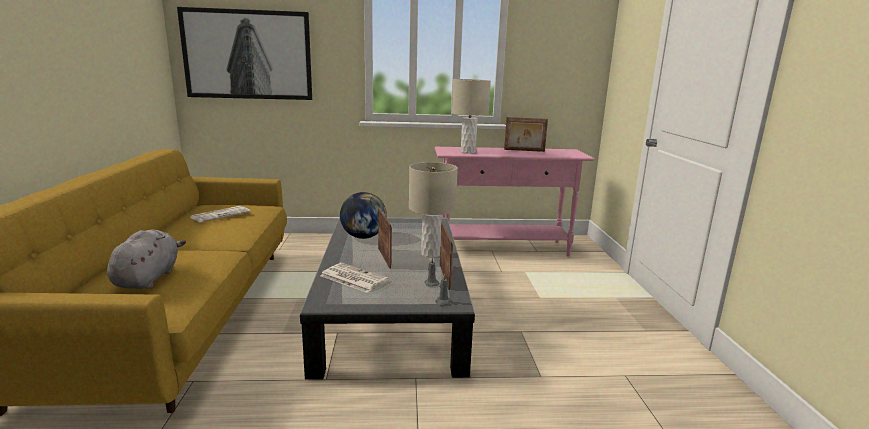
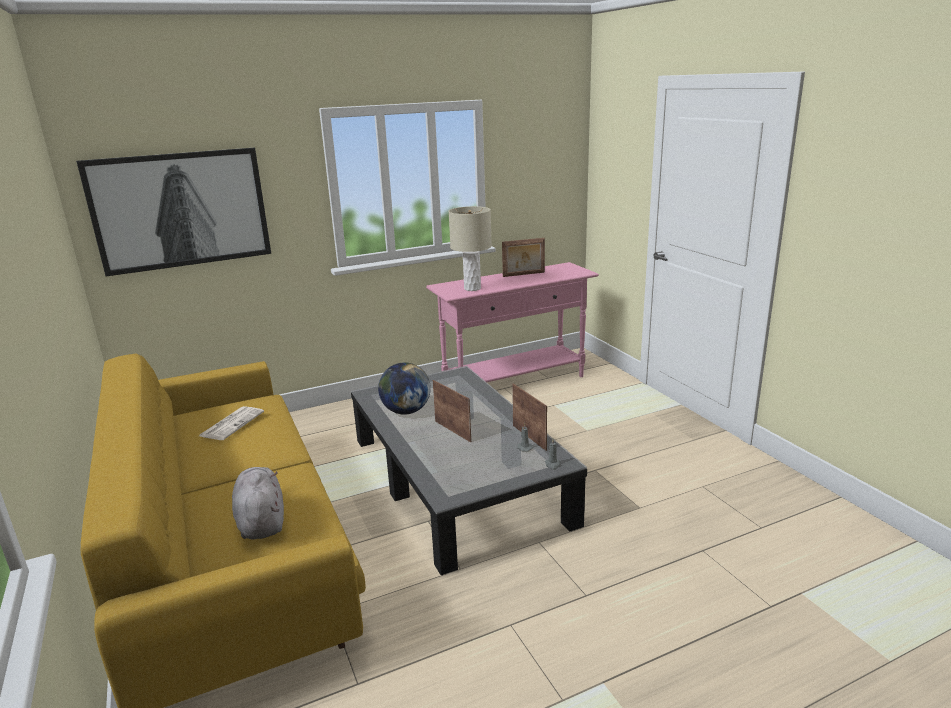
camera: 20 degrees left, 5 degrees up
newspaper [320,263,389,293] -> none
beige table lamp [409,162,458,258] -> none

